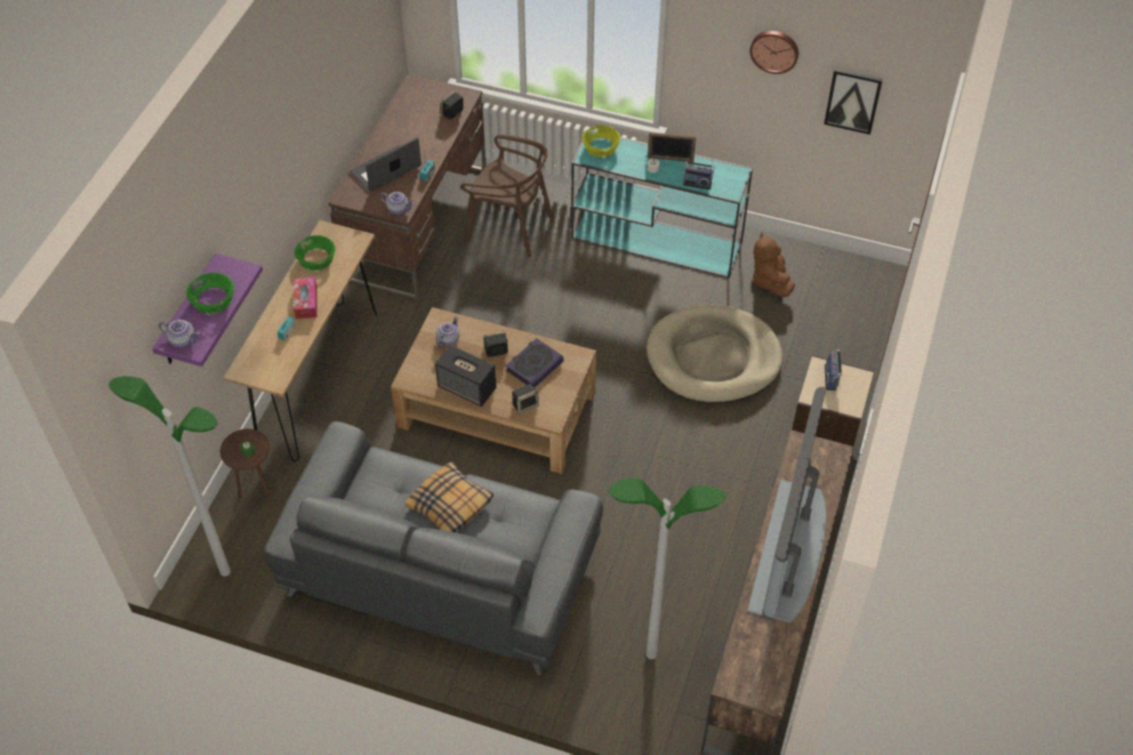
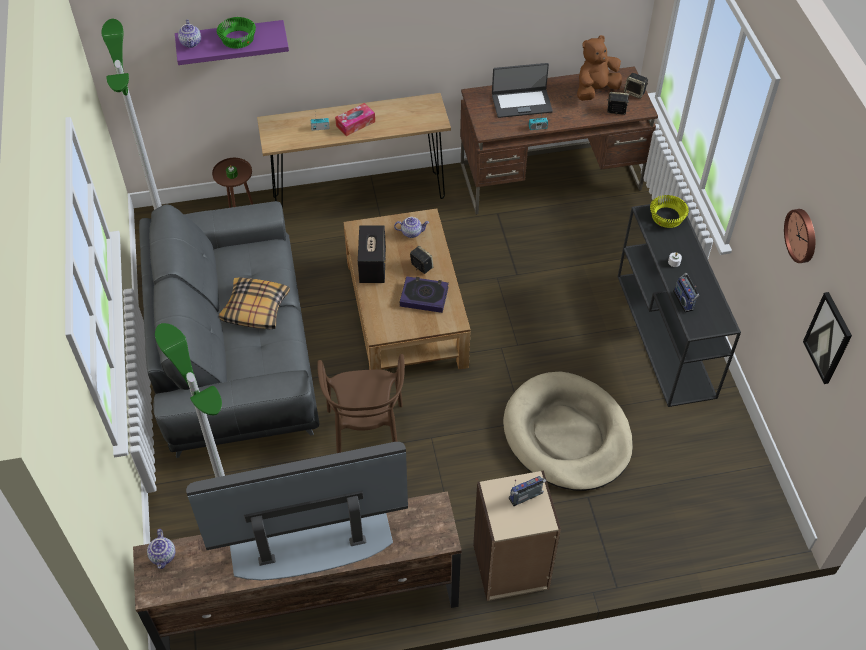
camera: 60 degrees right, 0 degrees up
green bowl [294,235,335,271] -> none
laptop [350,137,421,192] -> laptop turned 150 degrees clockwise [492,63,553,118]
teapot [380,192,414,215] -> teapot moved to [147,529,175,569]
brown chair [460,134,554,257] -> brown chair moved to [317,354,405,453]
speaker [512,384,539,414] -> speaker moved to [624,73,648,99]
turquoise console table [571,130,753,278] -> black console table [618,202,741,407]
picture frame [648,132,696,162] -> none
brown plush toy [752,232,795,297] -> brown plush toy moved to [577,35,622,101]

